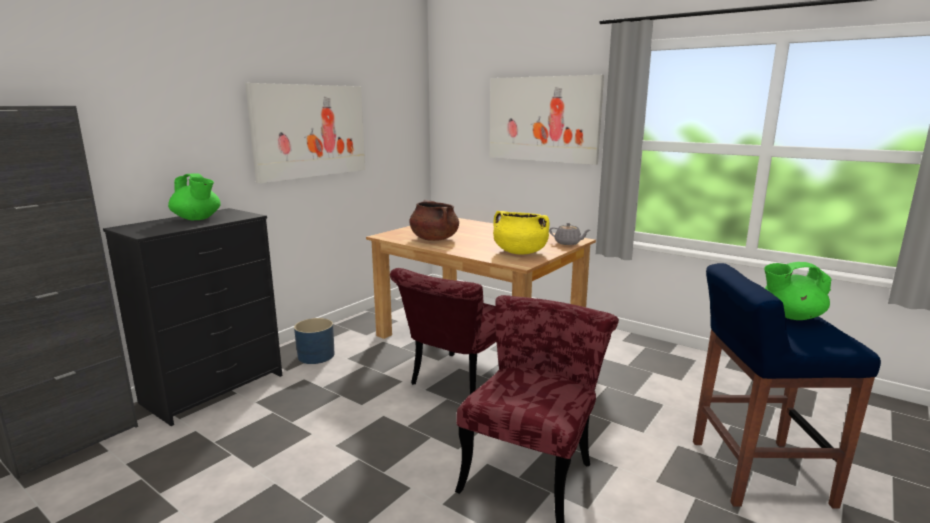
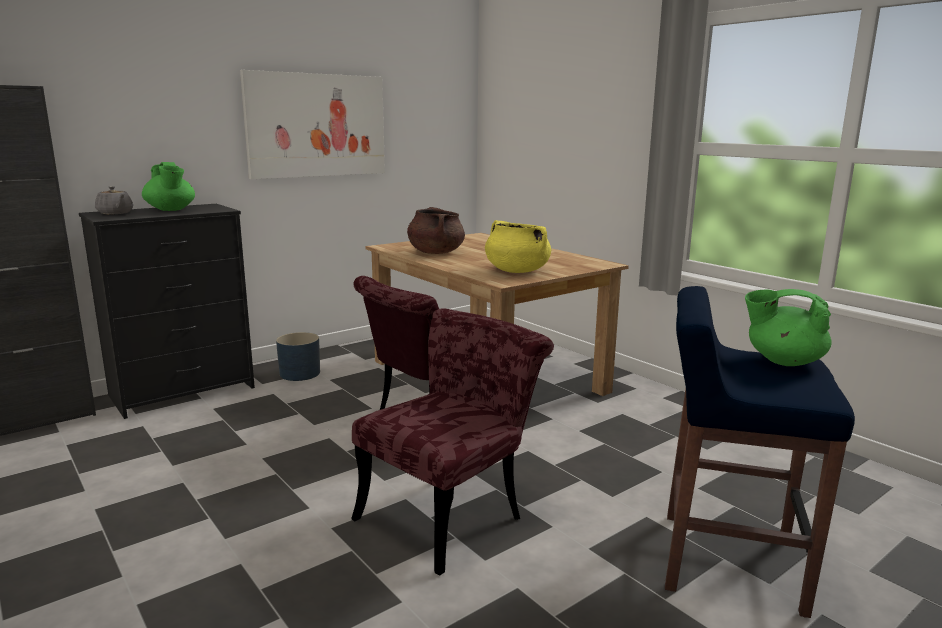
camera: 15 degrees right, 0 degrees up
picture [490,75,604,165] -> none
grey teapot [549,223,590,245] -> grey teapot moved to [95,186,133,214]

